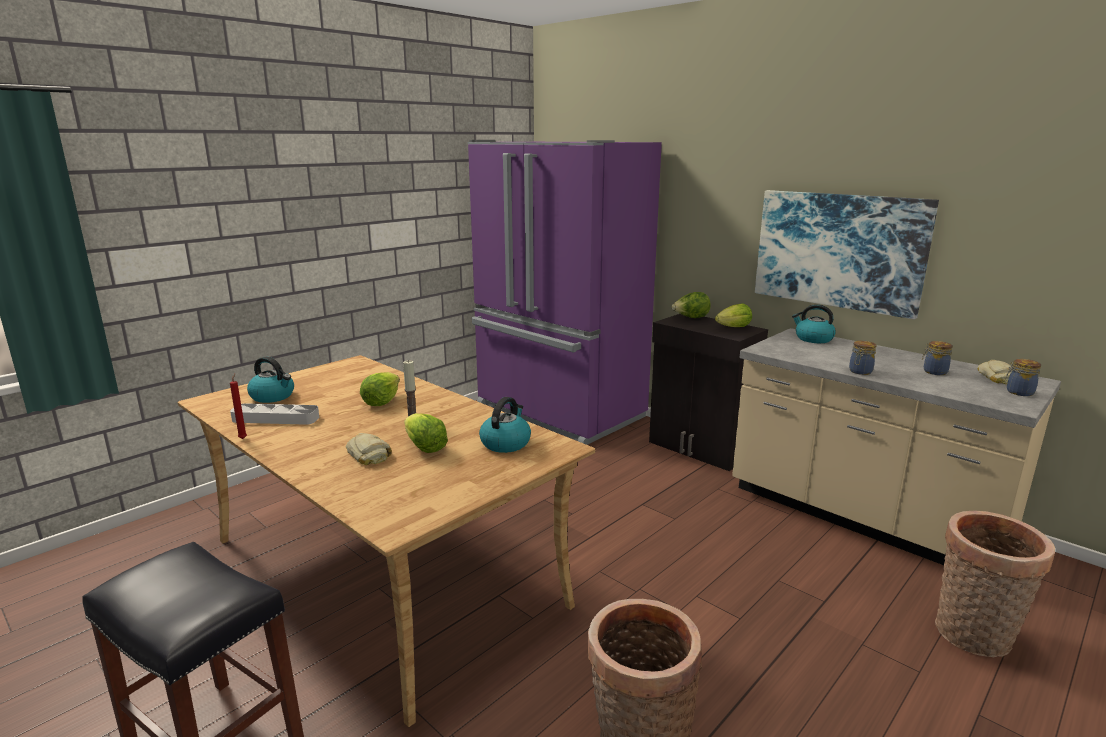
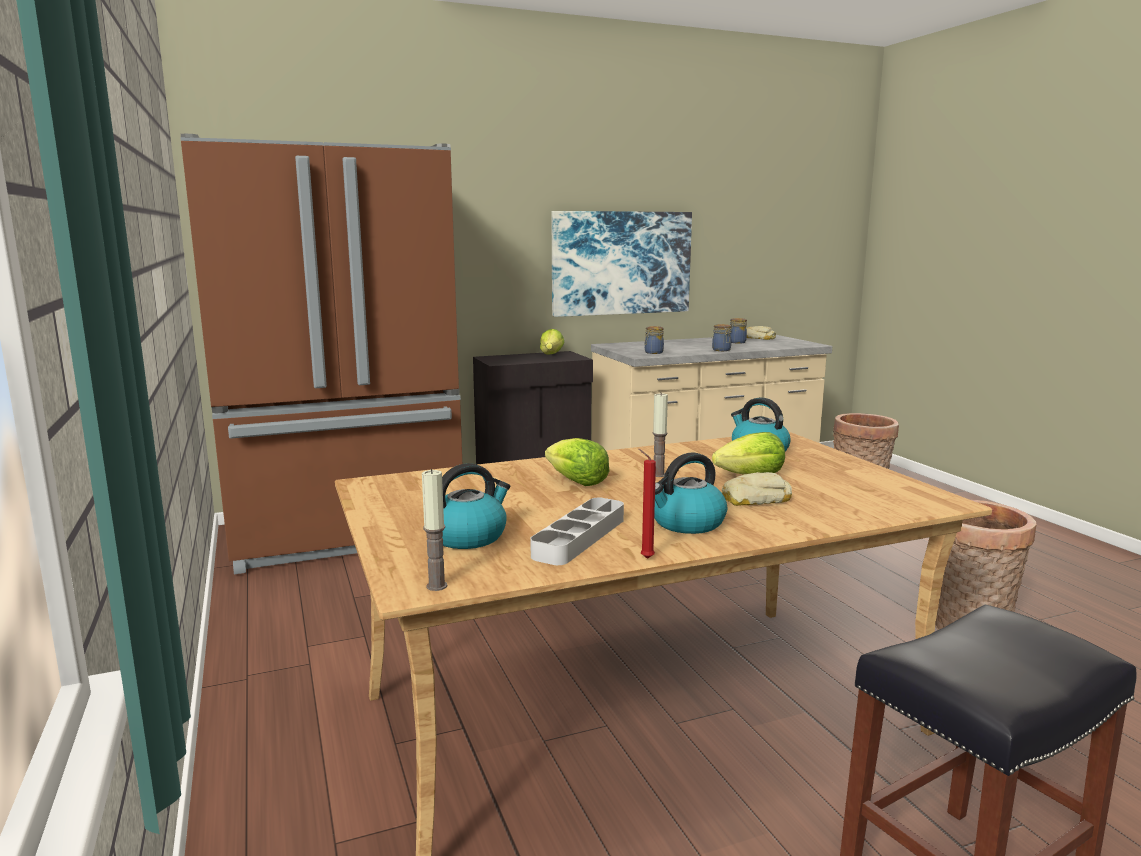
camera: 65 degrees left, 5 degrees down
purple fridge [467,140,662,445] -> brown fridge [180,134,462,574]
lettuce [671,292,711,318] -> none
kettle [792,304,836,343] -> kettle moved to [654,452,727,534]
jar [1005,359,1041,396] -> jar moved to [644,326,664,354]
none -> candle [422,469,447,591]

